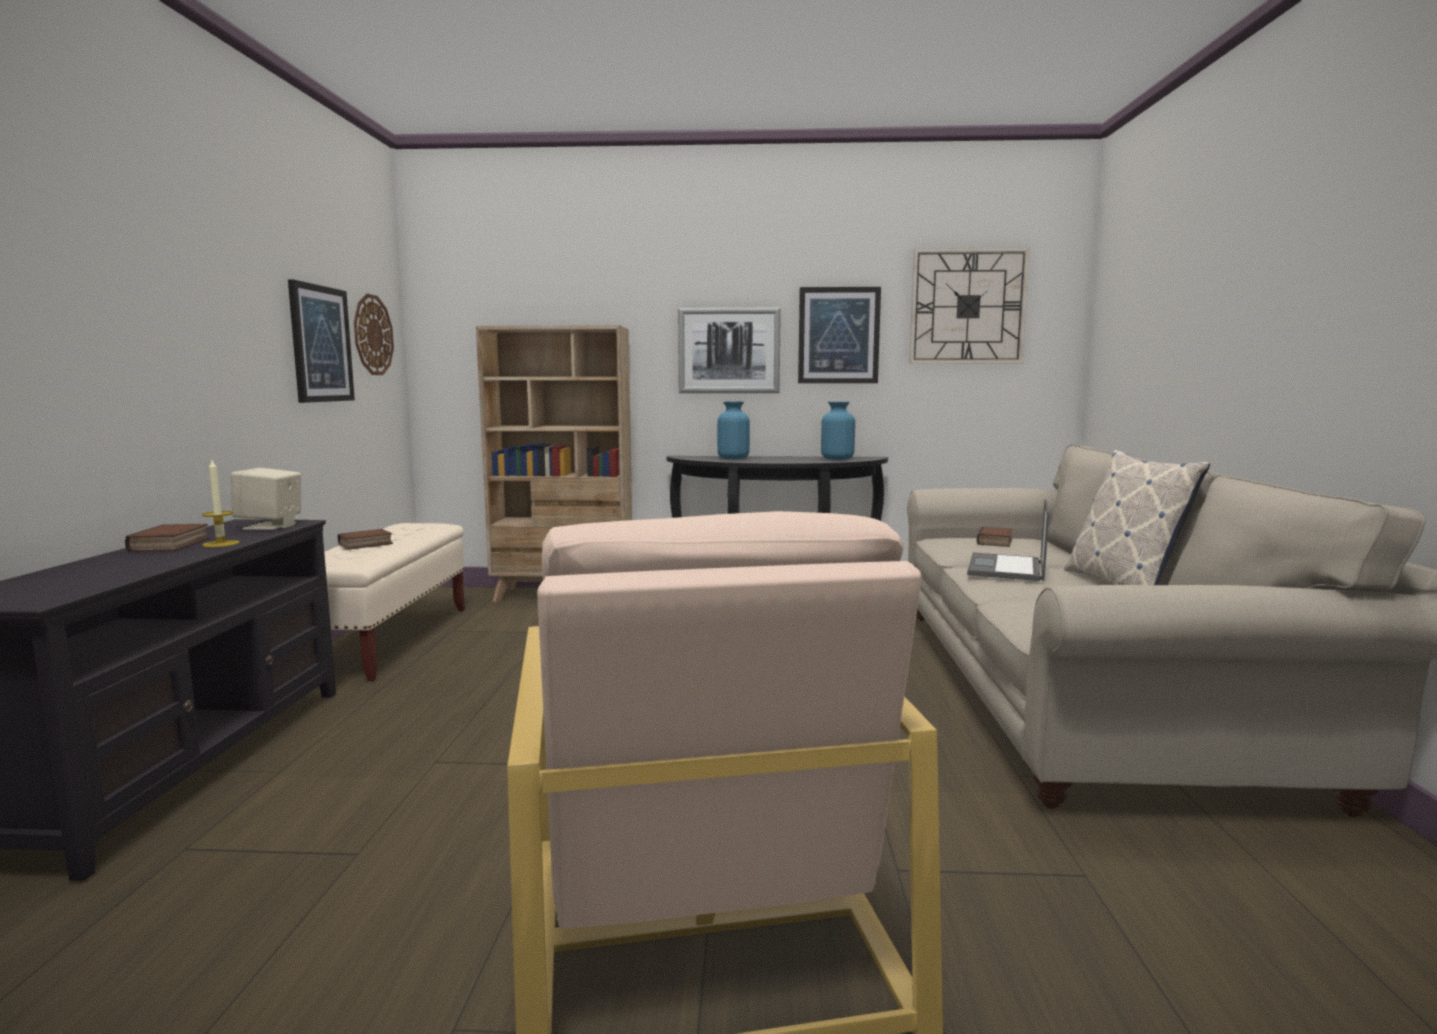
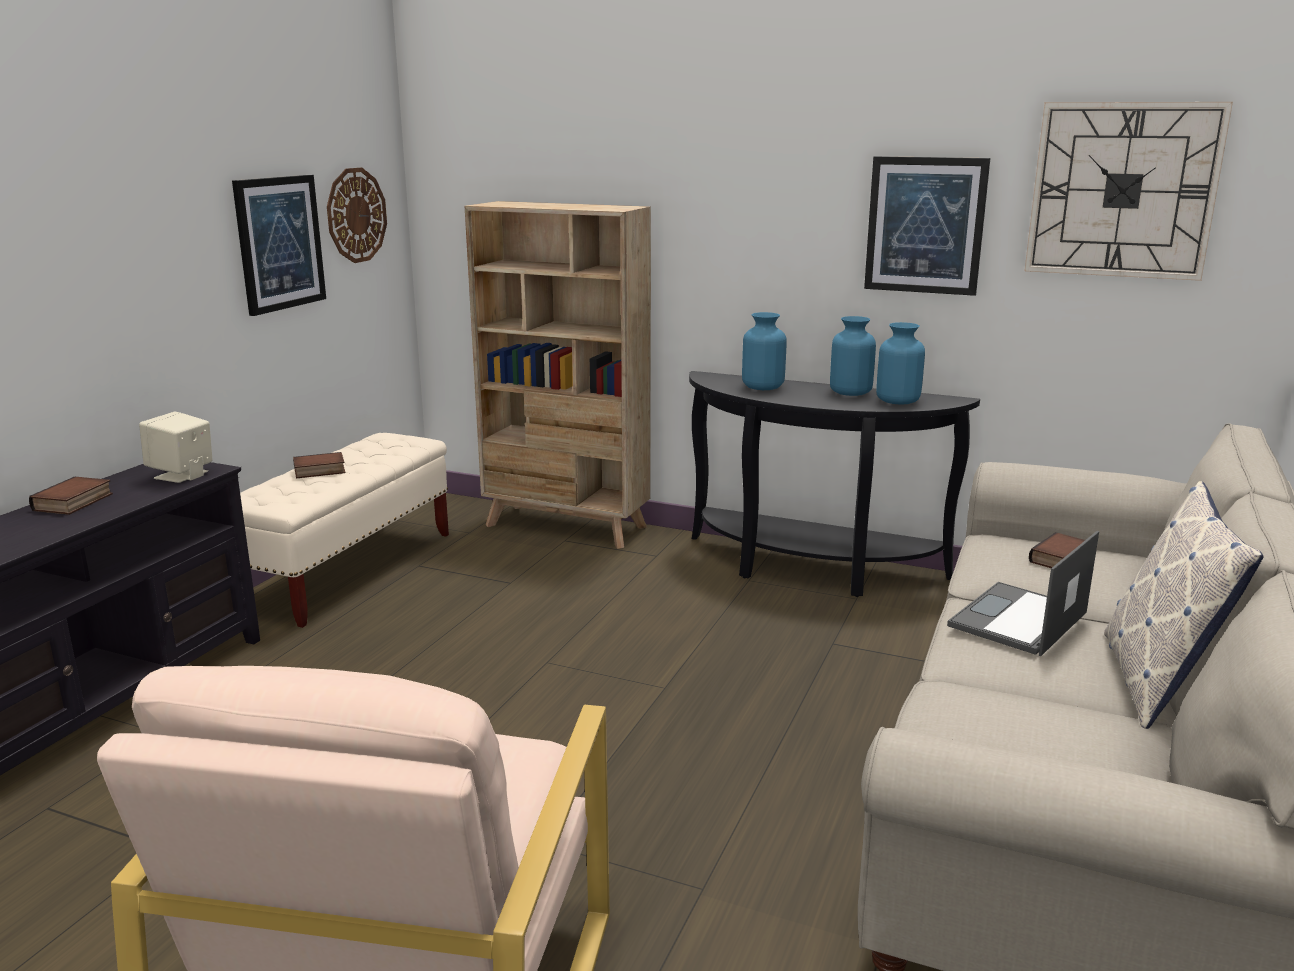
camera: 20 degrees right, 10 degrees up
candle [202,460,240,547] -> none
picture [678,308,781,393] -> none
none -> blue vase [830,316,876,396]

